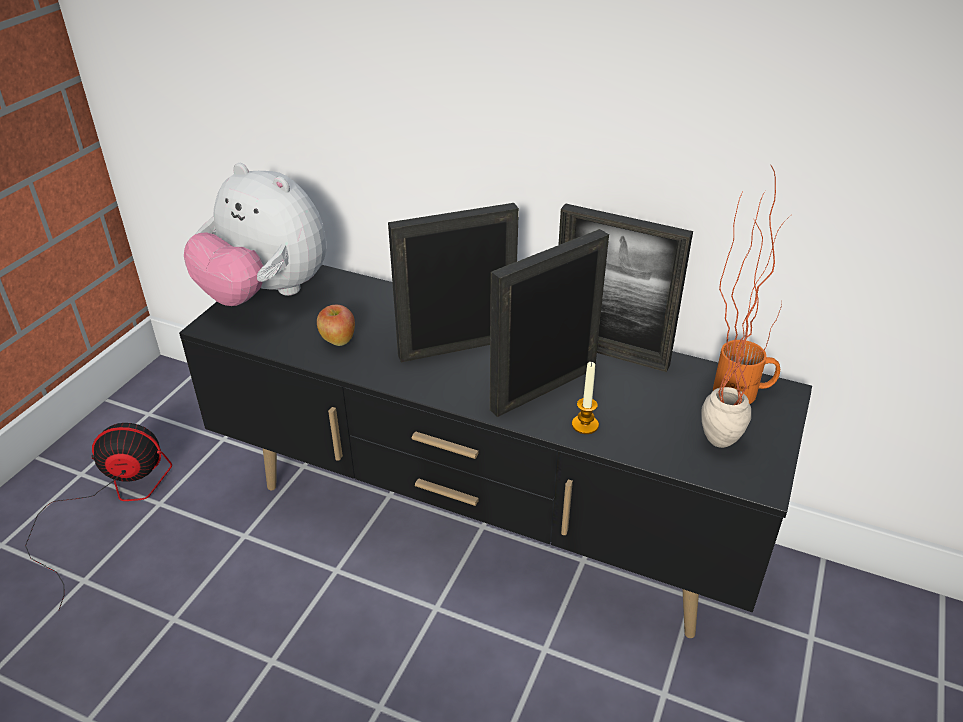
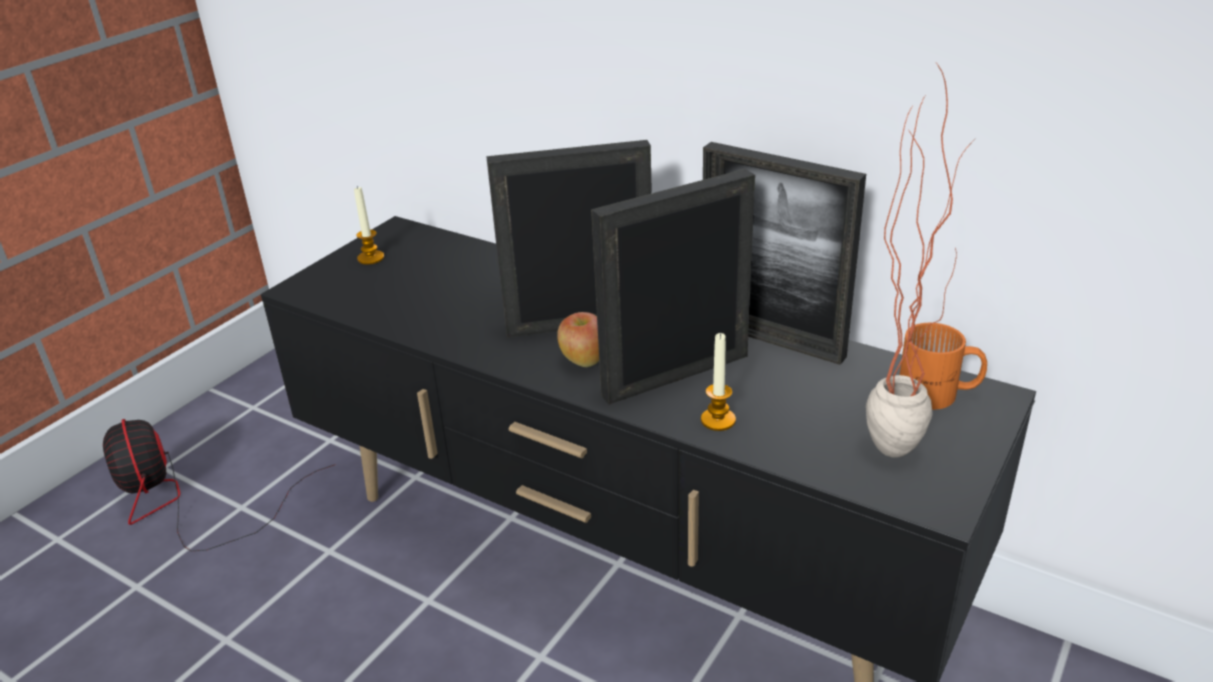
camera: 10 degrees right, 5 degrees down
fan [25,423,172,610] -> fan turned 120 degrees counterclockwise [103,419,335,551]
plush toy [184,163,327,306] -> candle [354,186,384,265]
apple [317,305,355,346] -> apple moved to [557,312,599,367]

